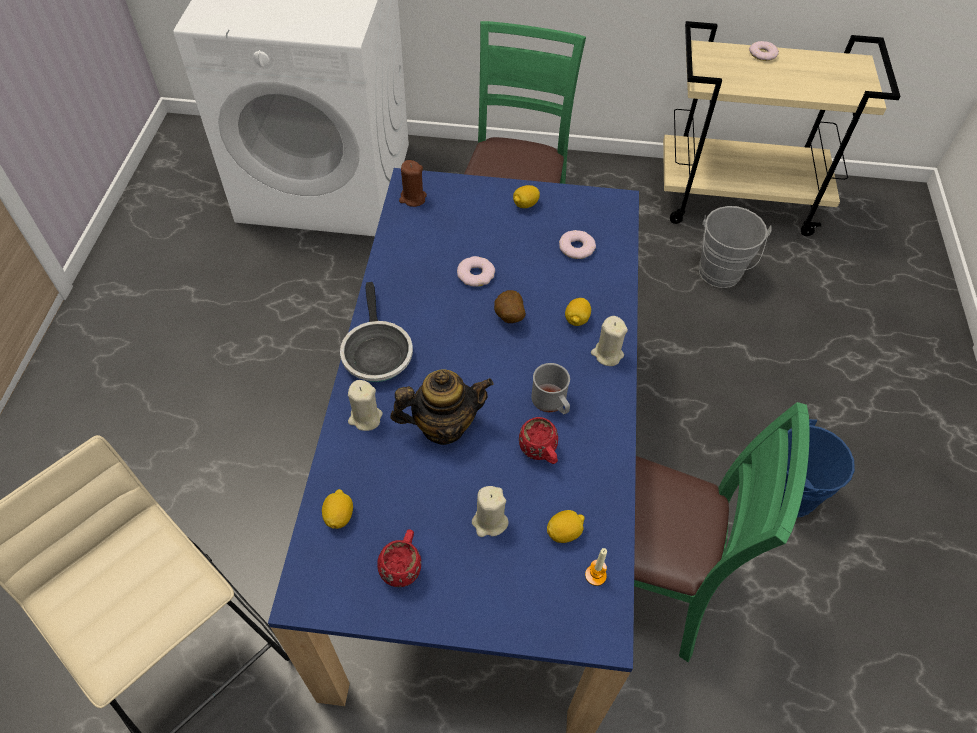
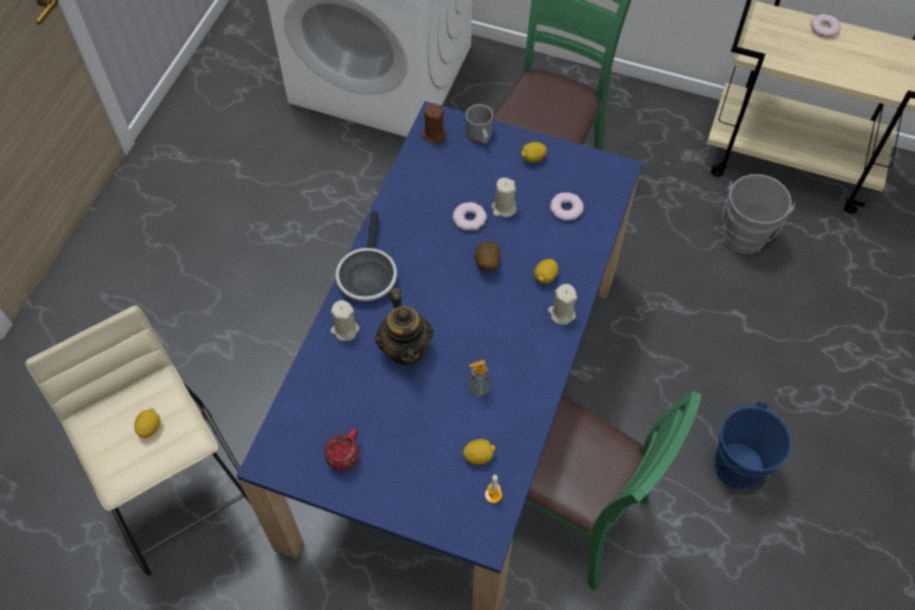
camera: 15 degrees right, 5 degrees up
lemon [322,489,353,529] -> lemon moved to [134,408,160,438]
teapot [390,369,494,445] -> teapot turned 75 degrees clockwise [376,288,433,366]
beige candle [472,486,509,537] -> beige candle moved to [491,178,517,217]
red mug [519,417,558,464] -> soap dispenser [469,360,490,397]
grey mug [531,363,570,414] -> grey mug moved to [466,104,493,144]

